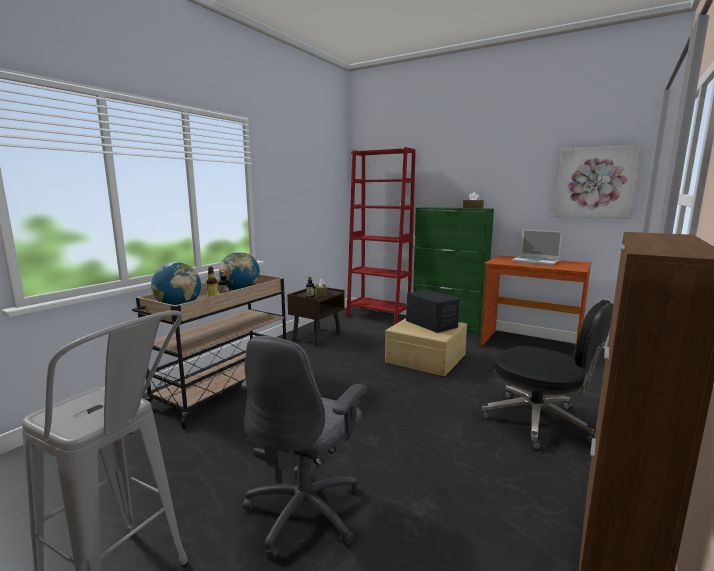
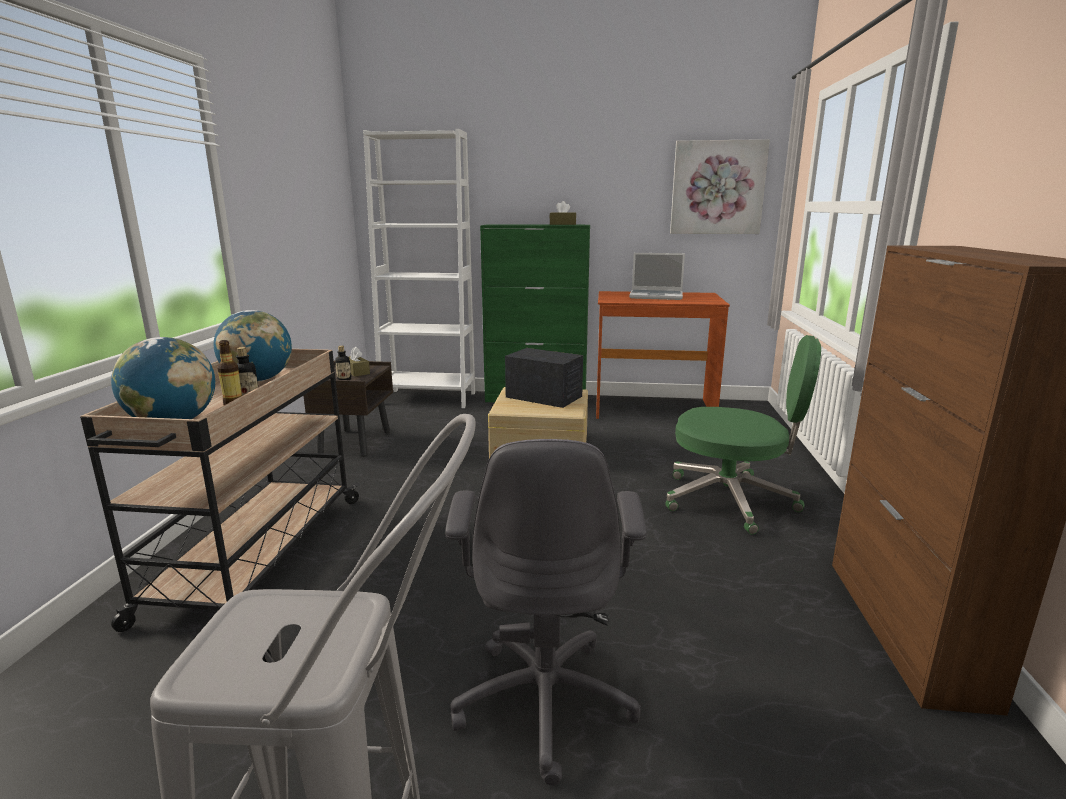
camera: 25 degrees left, 5 degrees up
red bookcase [347,147,416,325] -> white bookcase [363,129,475,408]
black office chair [482,300,613,450] -> green office chair [665,335,821,535]

